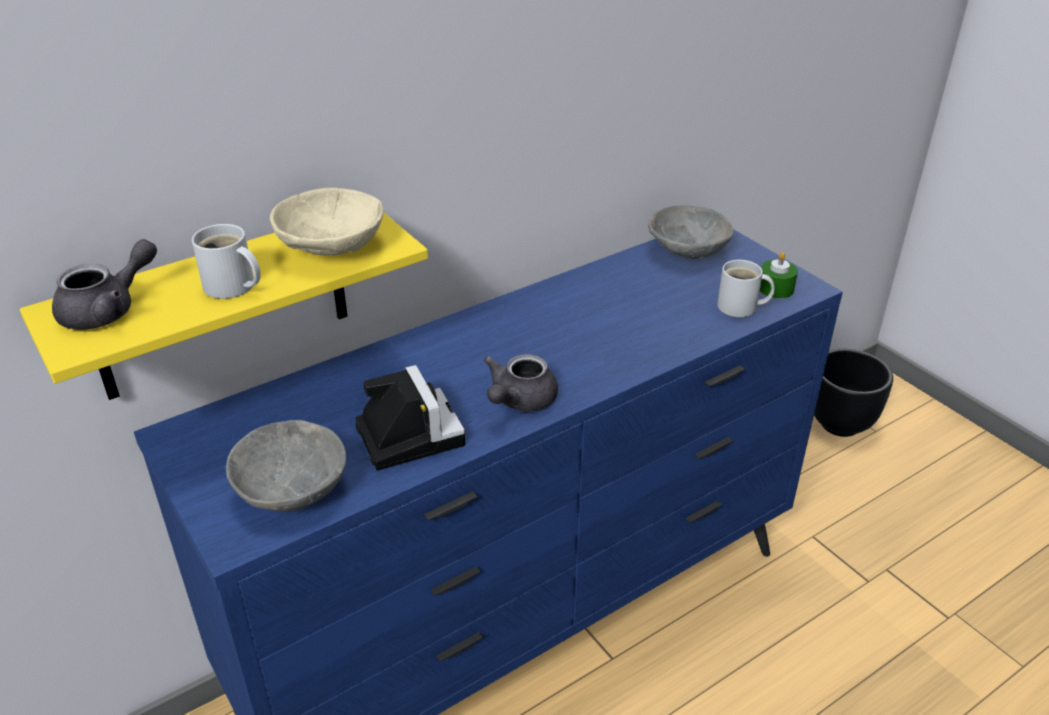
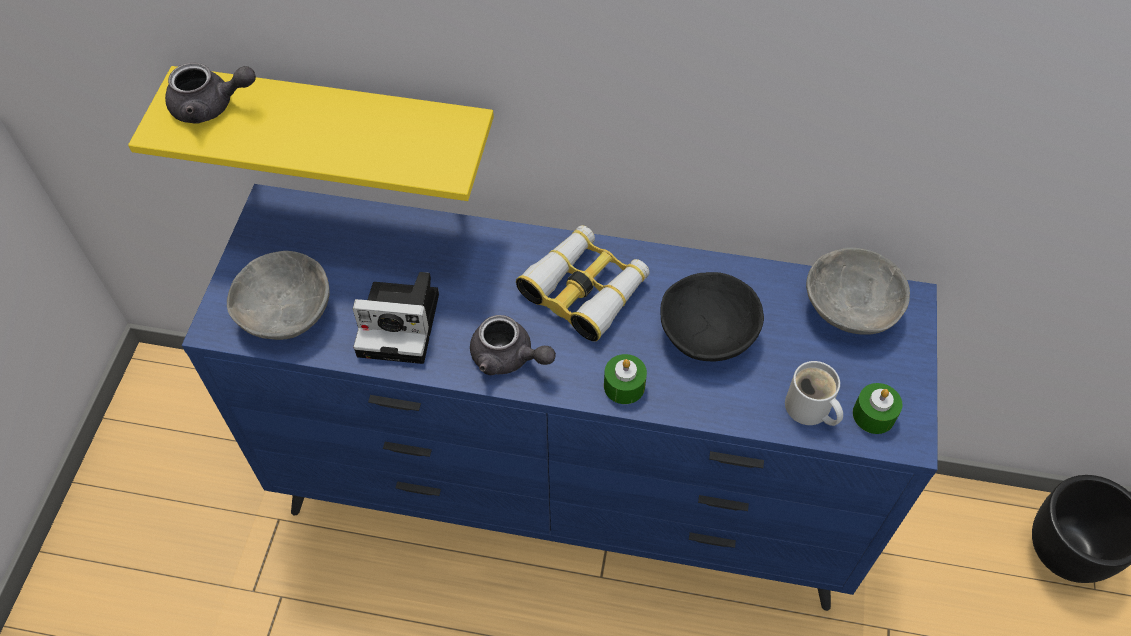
camera: 45 degrees right, 20 degrees up
white mug [192,224,261,299] -> none
beige bowl [270,188,384,256] -> none
camera [356,365,465,470] -> camera turned 75 degrees clockwise [353,272,439,364]
grey teapot [483,354,558,411] -> grey teapot turned 135 degrees counterclockwise [470,315,556,376]
none -> binoculars [516,225,650,341]
none -> green candle [604,354,647,404]
none -> black bowl [661,272,764,361]

